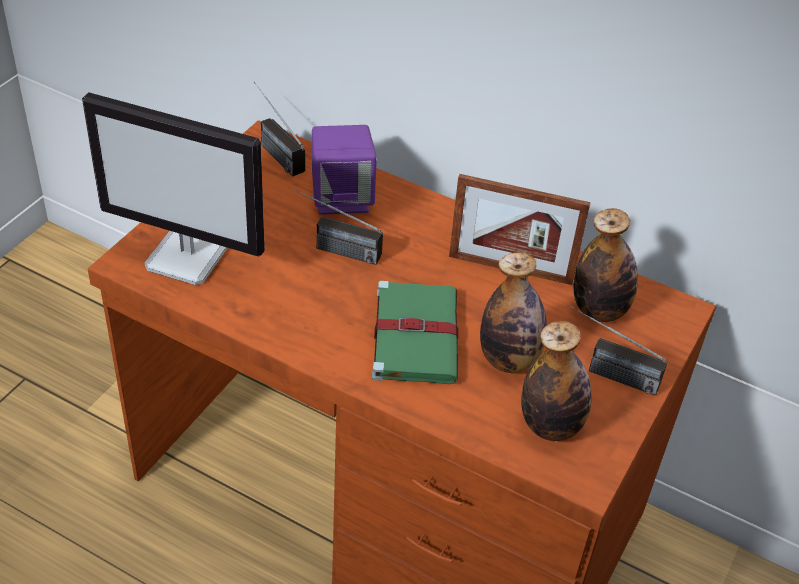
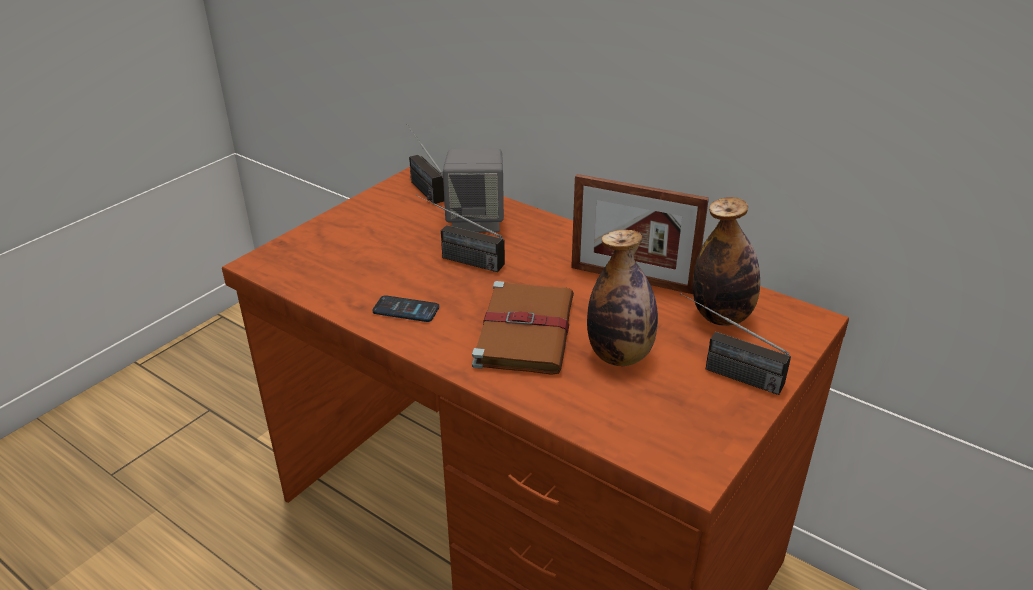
camera: 10 degrees right, 10 degrees down
monitor [82,92,265,285] -> none
purple speaker [312,125,377,215] -> grey speaker [443,149,504,232]
green book [372,281,458,384] -> brown book [472,281,574,375]
bottle [521,321,591,441] -> none
none -> phone [372,295,439,322]

